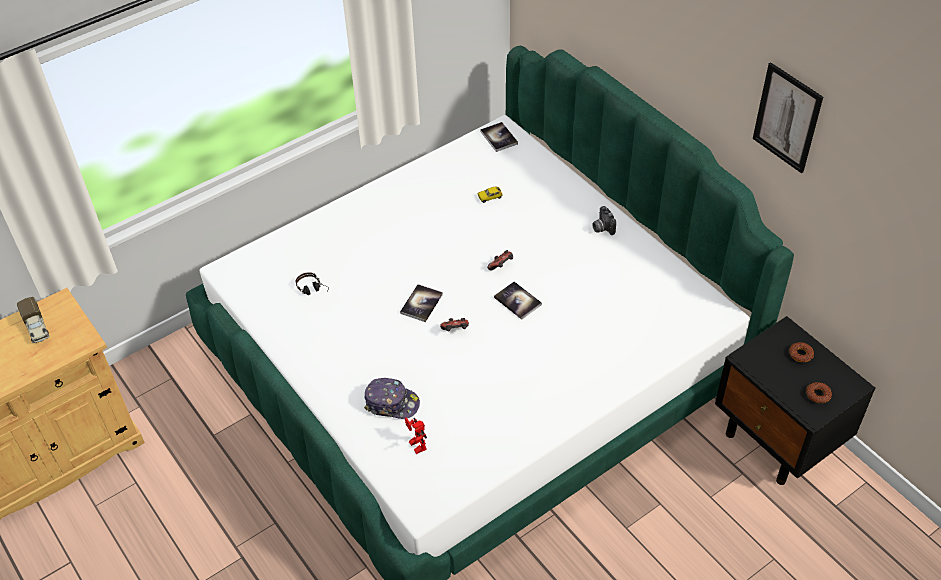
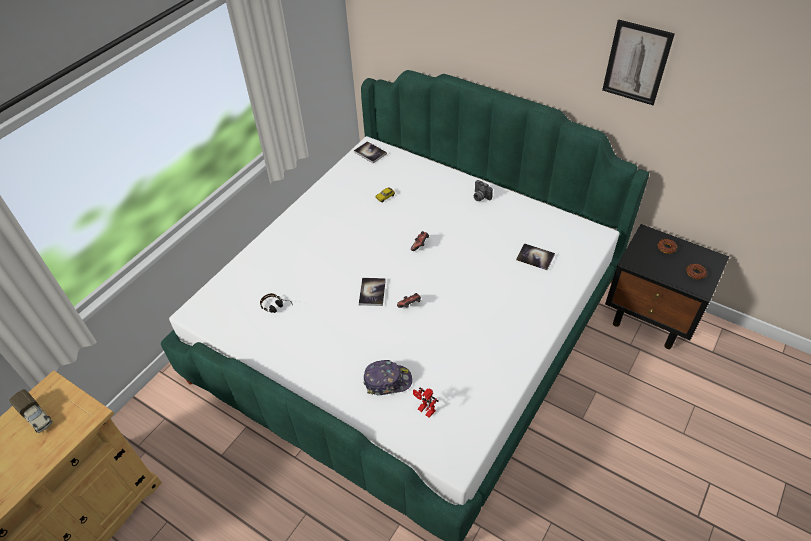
camera: 20 degrees left, 0 degrees up
book [494,282,542,320] -> book moved to [516,243,555,270]

